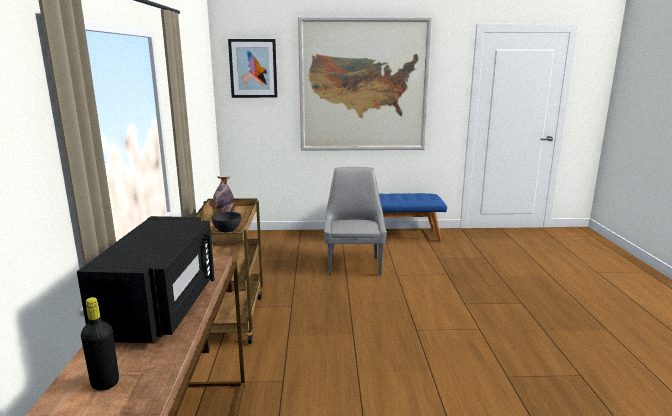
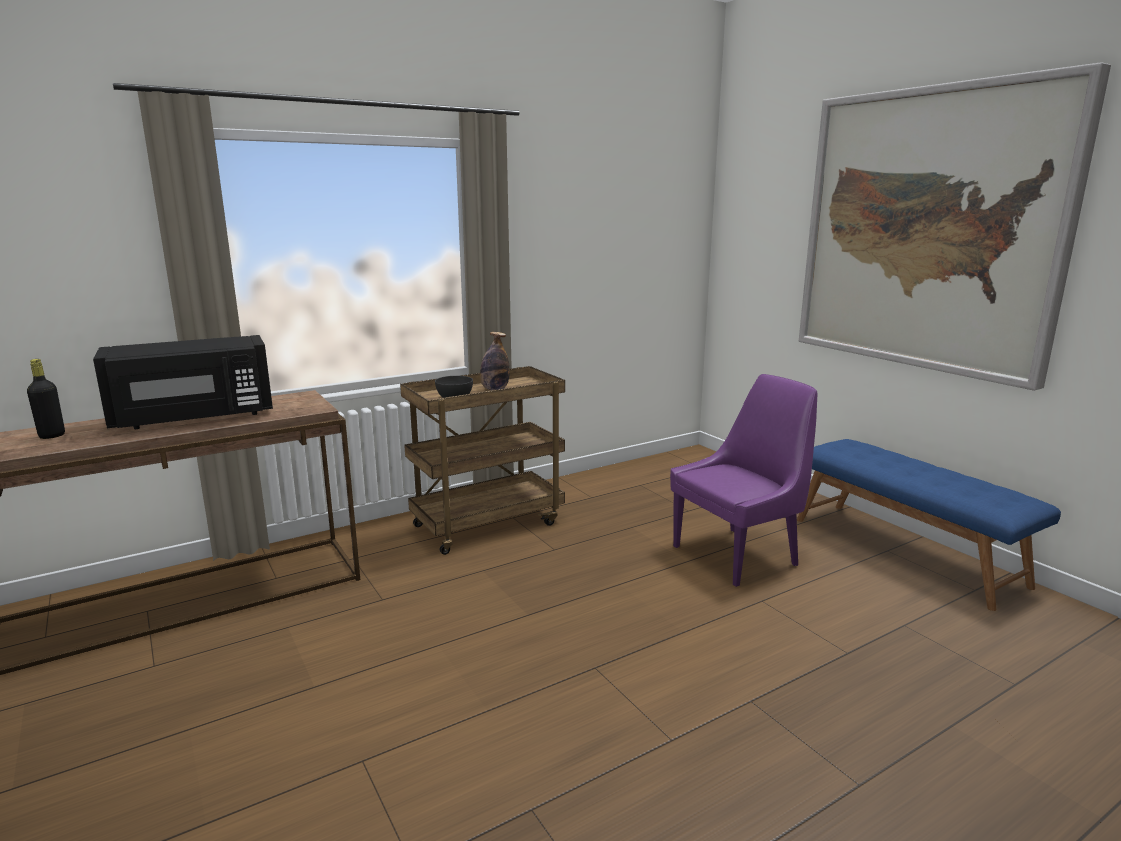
camera: 60 degrees right, 0 degrees up
picture [228,39,277,98] -> none
grey chair [324,167,387,276] -> purple chair [670,374,817,587]

